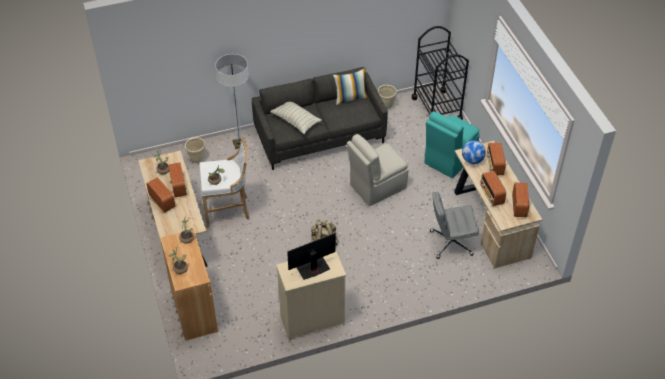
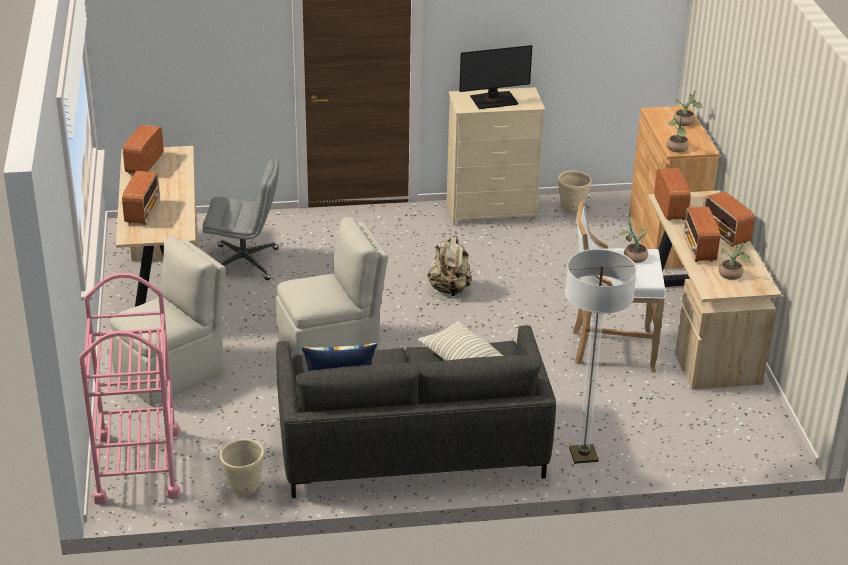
camera: 170 degrees left, 15 degrees down
beige planter [185,137,205,163] -> beige planter moved to [558,170,592,213]
black cart [412,26,469,120] -> pink cart [79,273,180,505]
turquoise chair [424,112,480,178] -> beige chair [109,236,226,406]
globe [462,141,486,164] -> none
radio [480,171,506,206] -> radio moved to [654,168,691,221]

